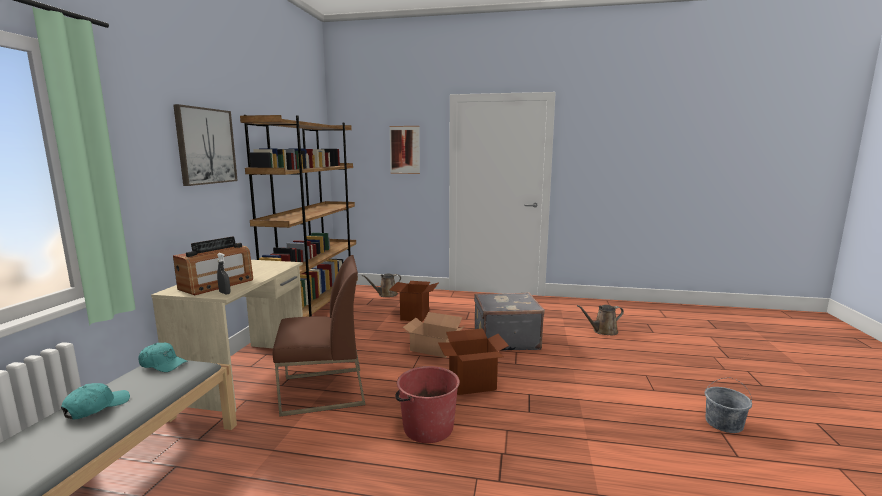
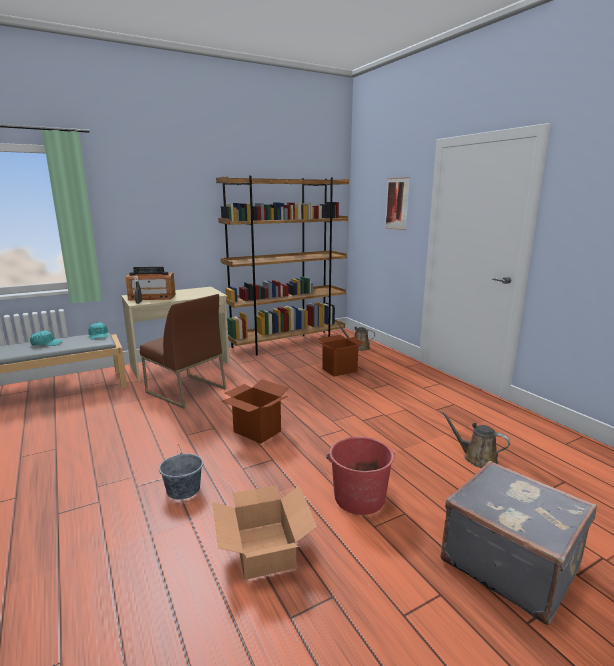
camera: 50 degrees right, 5 degrees up
picture [173,104,238,186] -> none
red bucket [395,366,460,443] -> red bucket moved to [326,436,394,515]
cardboard box [403,312,465,358] -> cardboard box moved to [212,485,317,580]
grey suitcase [474,292,545,351] -> grey suitcase moved to [441,461,597,625]
grey bucket [705,378,752,433] -> grey bucket moved to [159,443,203,500]

